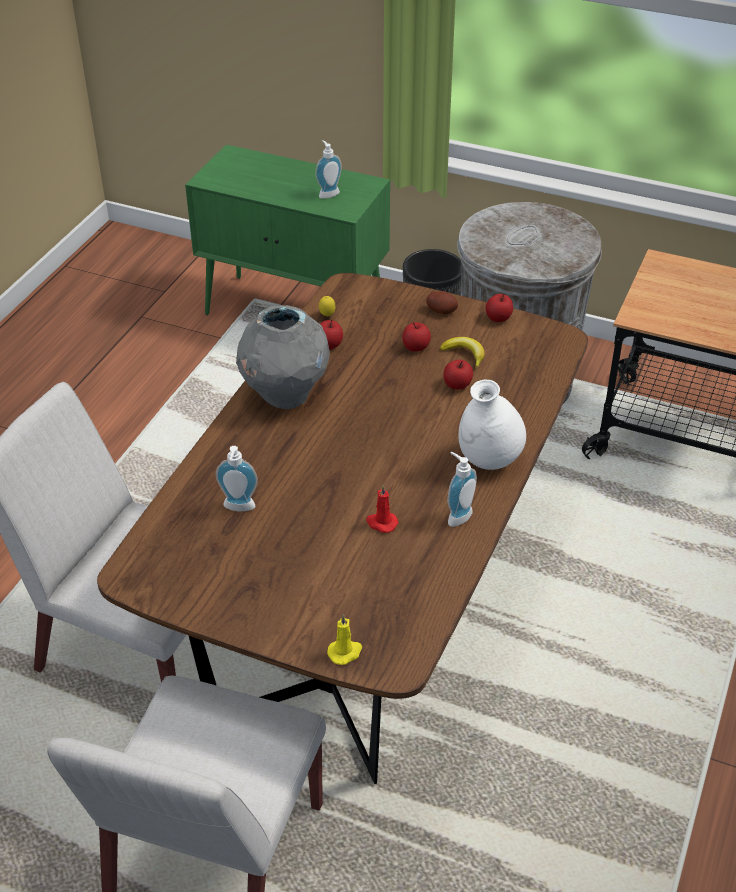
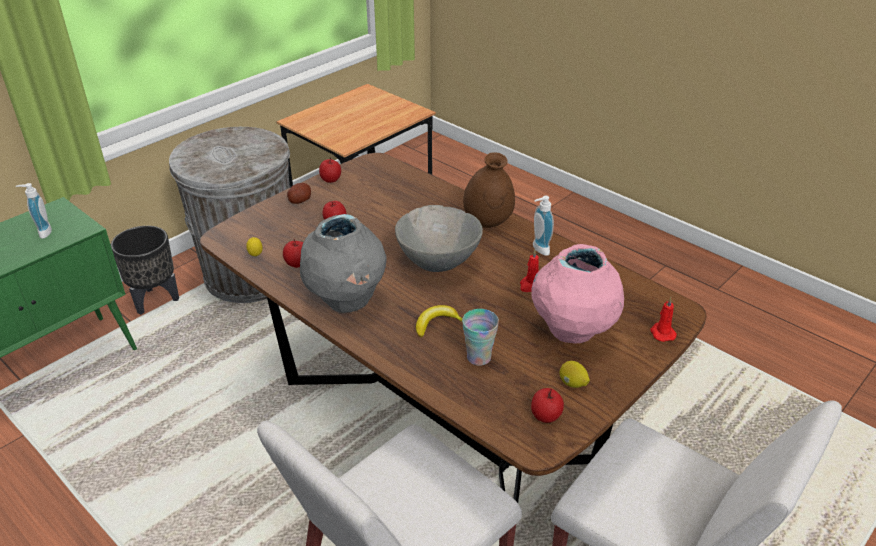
camera: 70 degrees left, 5 degrees down
soap dispenser [216,446,258,511] -> cup [462,309,499,366]
yellow candle [327,614,362,665] -> red candle [650,297,677,342]
banana [440,337,485,369] -> banana moved to [416,305,462,337]
apple [443,360,473,390] -> apple moved to [531,388,564,423]
white vase [458,380,526,470] -> brown vase [463,152,515,228]
none -> grey bowl [395,205,483,272]
none -> pink vase [531,244,624,344]
none -> lemon [559,361,590,388]

